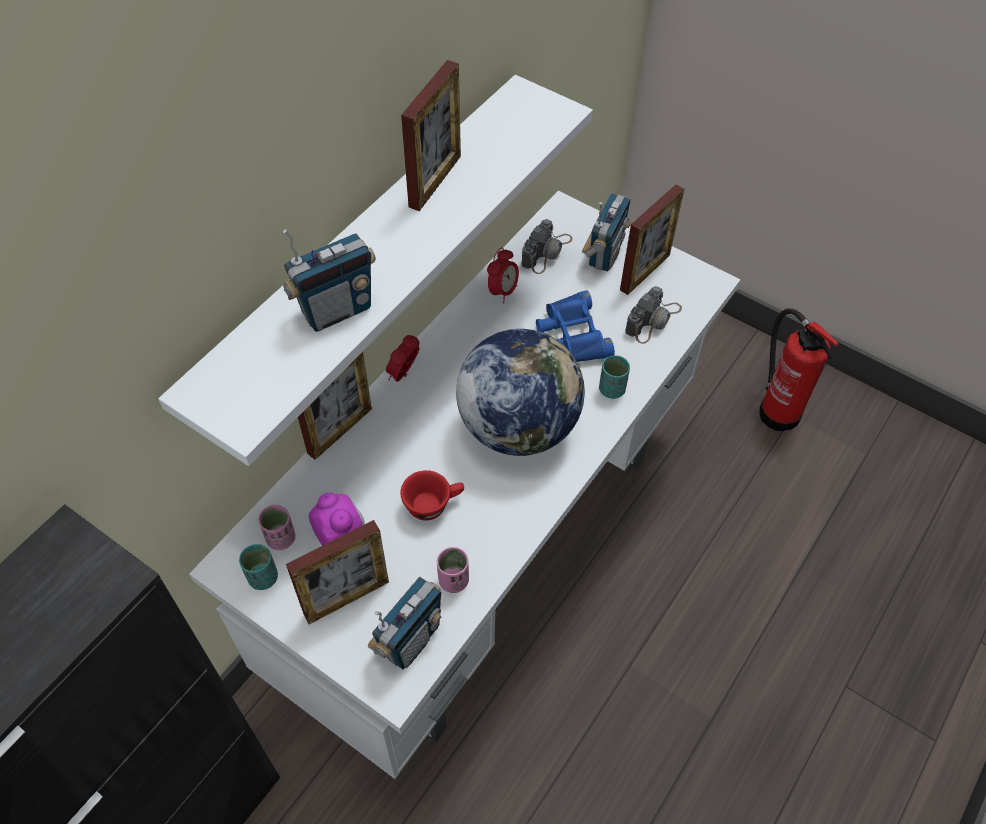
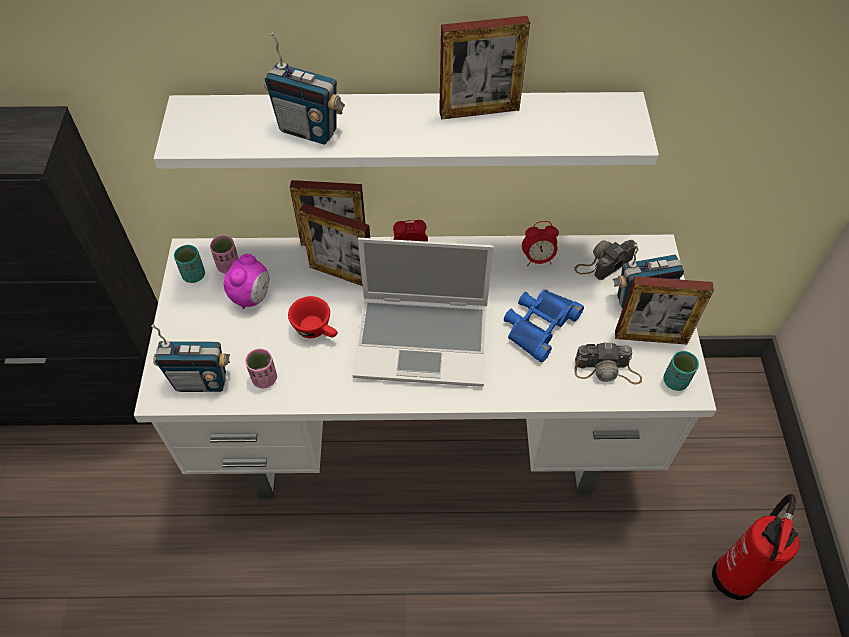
camera: 55 degrees right, 0 degrees up
picture frame [286,520,389,624] -> picture frame moved to [299,203,370,286]
globe [456,329,585,456] -> laptop [353,238,494,387]
camera [521,219,572,274] -> camera turned 150 degrees clockwise [575,240,637,280]
turquoise cup [599,355,630,399] -> turquoise cup moved to [664,351,699,391]

